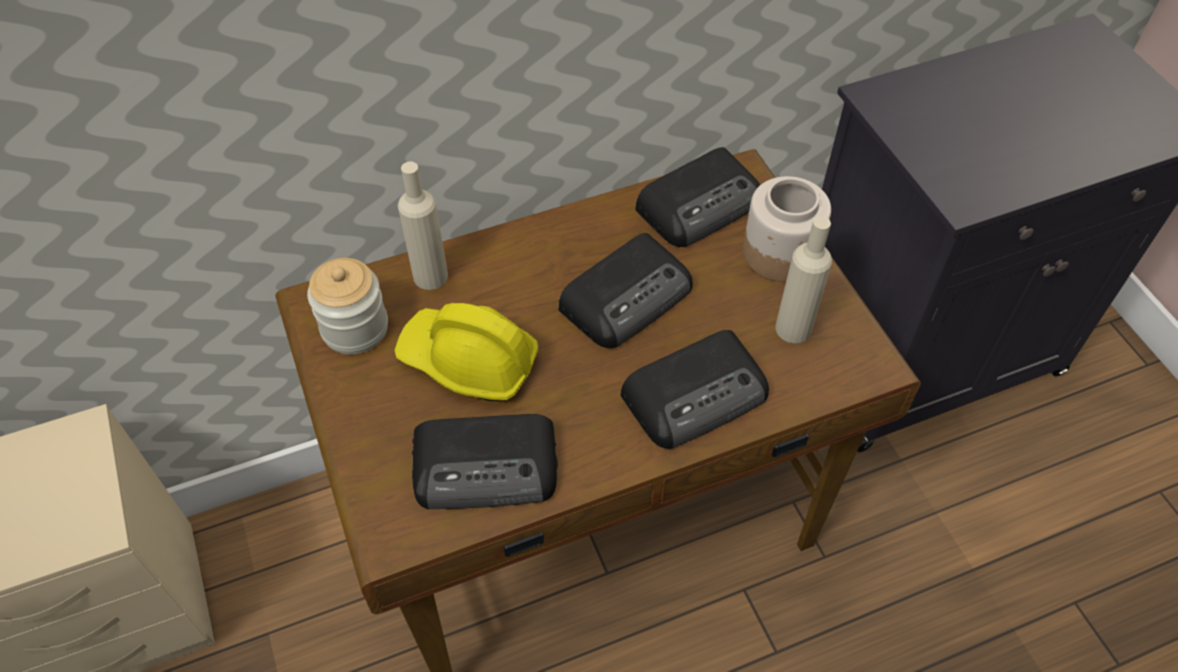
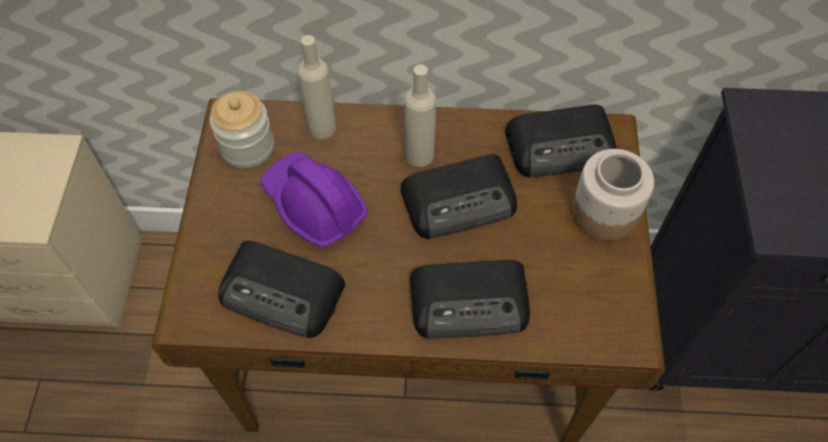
camera: 25 degrees right, 5 degrees up
yellow hard hat [394,303,539,401] -> purple hard hat [260,152,368,248]
beige bottle [775,216,832,343] -> beige bottle moved to [404,64,436,167]

